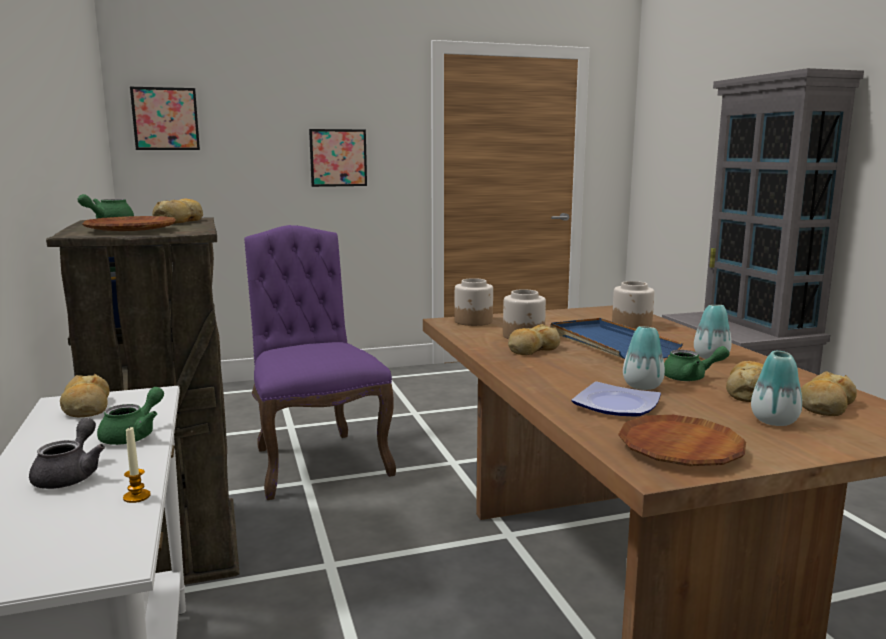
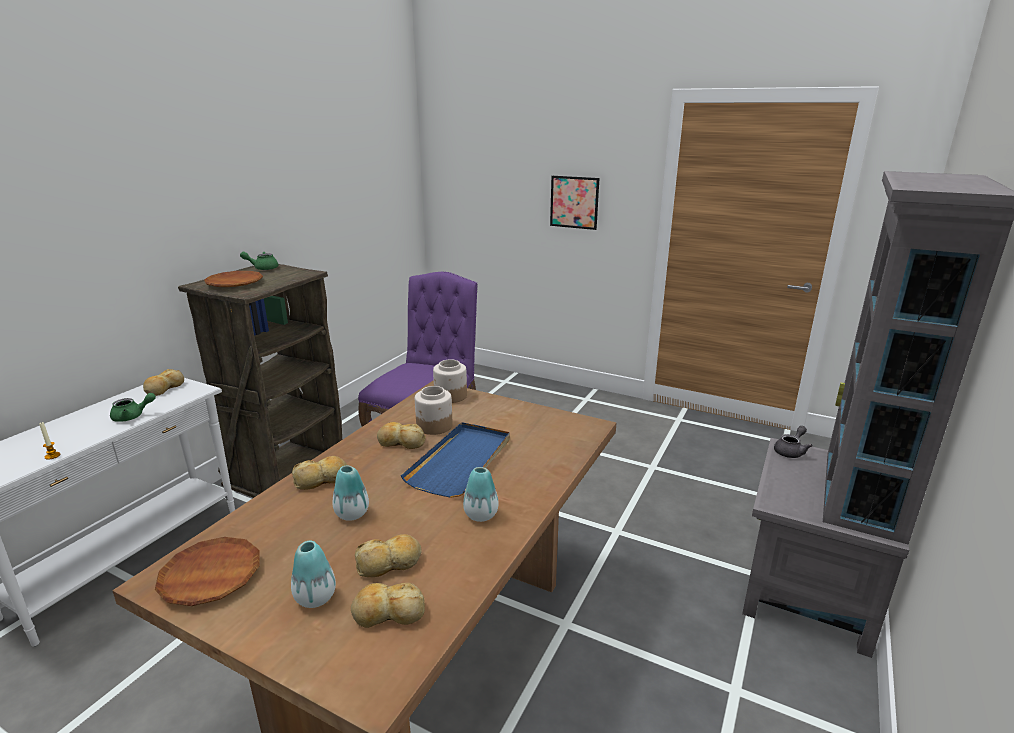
camera: 45 degrees right, 10 degrees up
grey teapot [29,418,105,489] -> grey teapot moved to [774,426,813,458]
picture [130,87,200,150] -> none
bread [152,199,203,224] -> bread moved to [292,456,348,490]
plate [571,382,661,416] -> none
jar [612,281,654,329] -> none
green teapot [664,346,730,381] -> none

